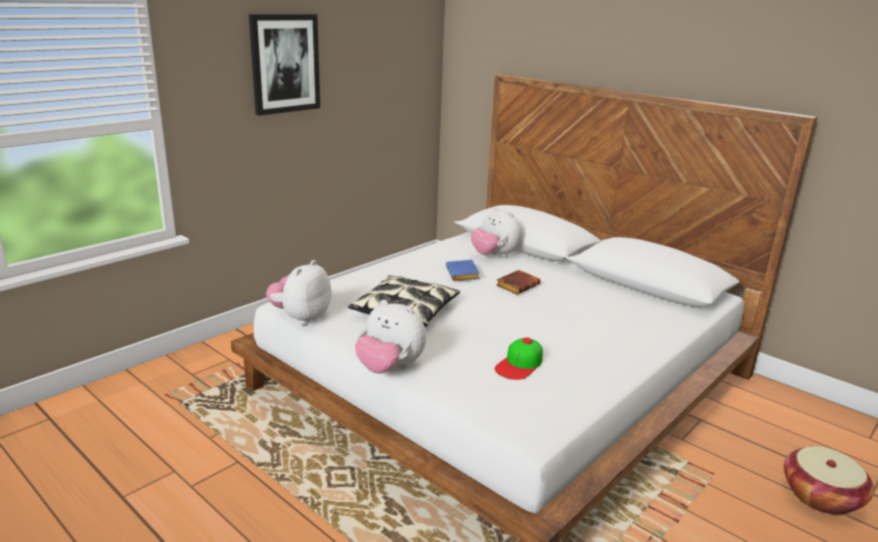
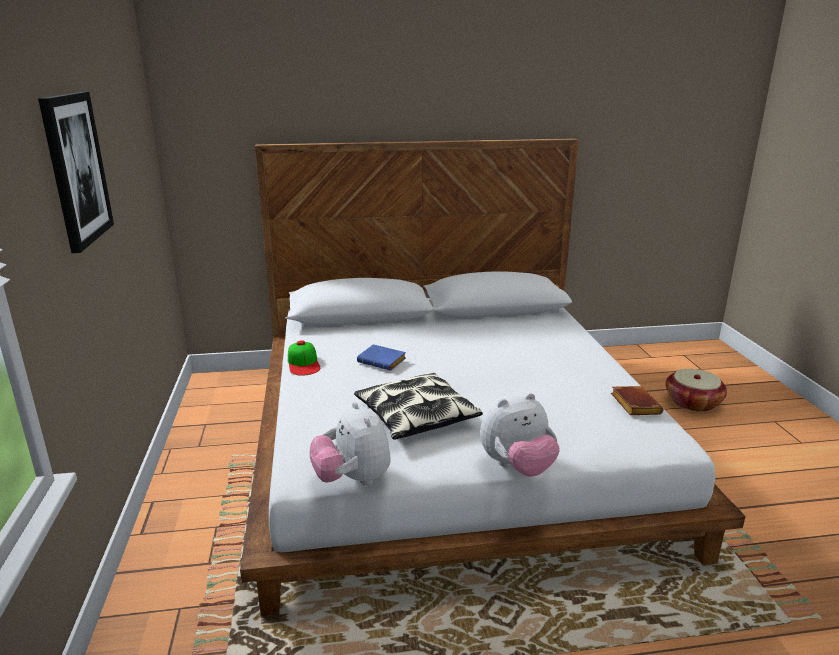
camera: 50 degrees left, 0 degrees up
plush toy [471,207,521,257] -> none
cap [495,337,543,380] -> cap moved to [288,340,320,376]
brown book [496,270,541,295] -> brown book moved to [611,386,664,415]

